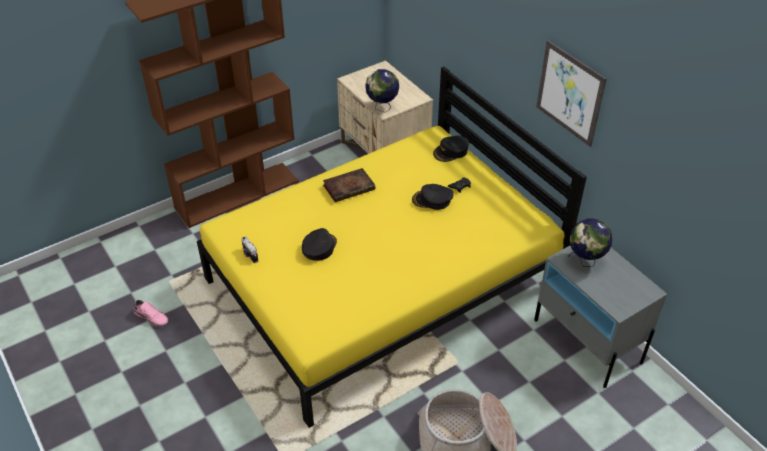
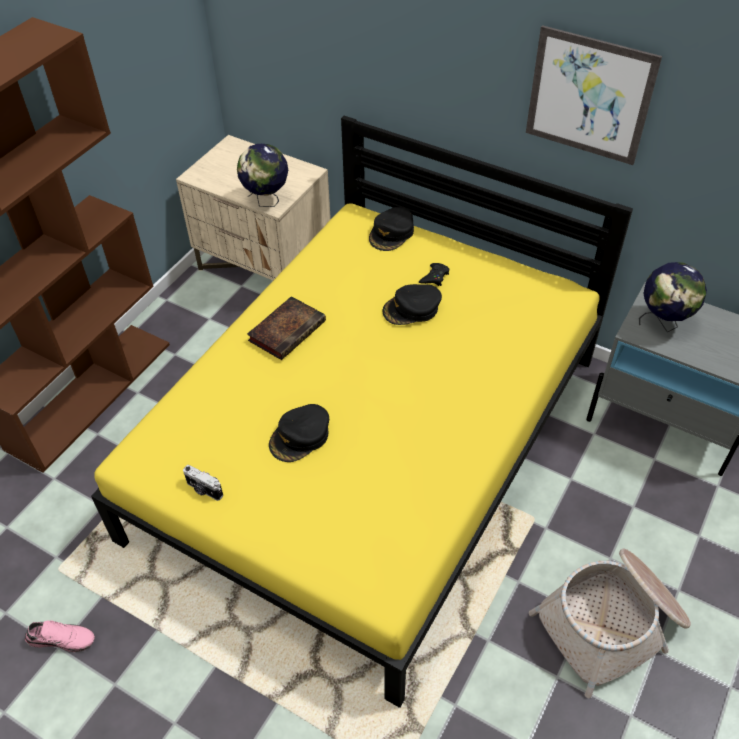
camera: 25 degrees left, 5 degrees up
black cap [302,228,337,261] -> black cap turned 135 degrees counterclockwise [269,404,329,462]

